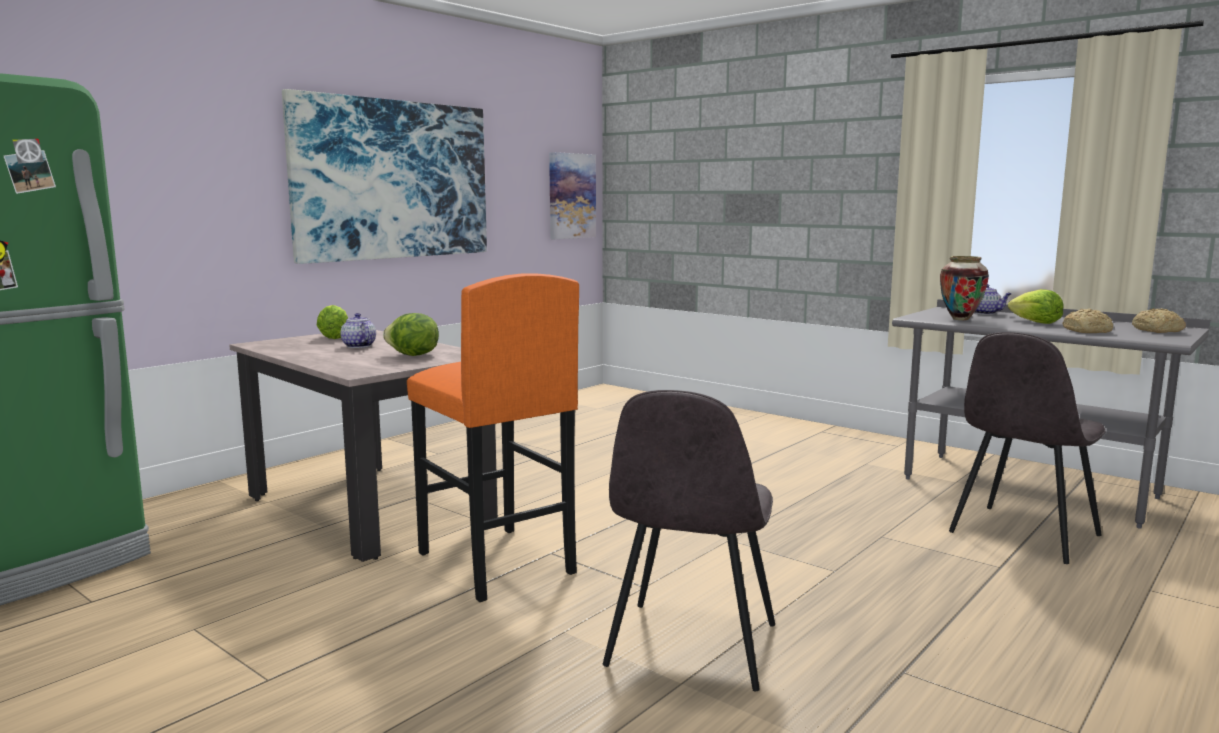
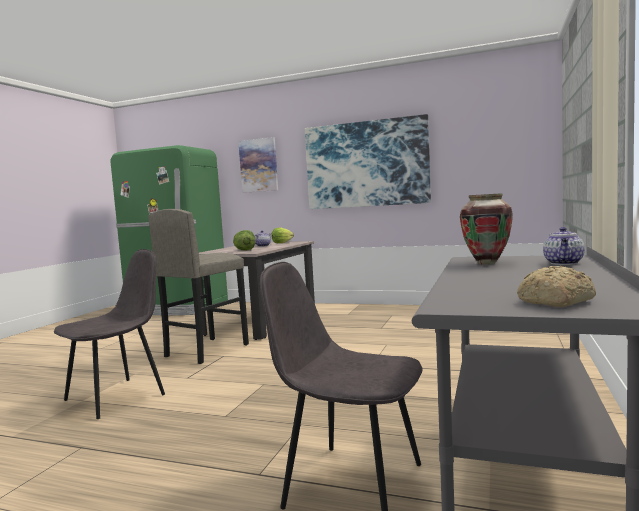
camera: 70 degrees right, 5 degrees down
orange stool [407,274,579,602] -> grey stool [148,209,249,364]
picture [549,152,596,239] -> picture moved to [238,137,278,193]
grey chair [603,390,775,691] -> grey chair turned 135 degrees clockwise [54,249,165,419]
lettuce [1008,289,1064,324] -> none
bread [1063,309,1113,333] -> none

